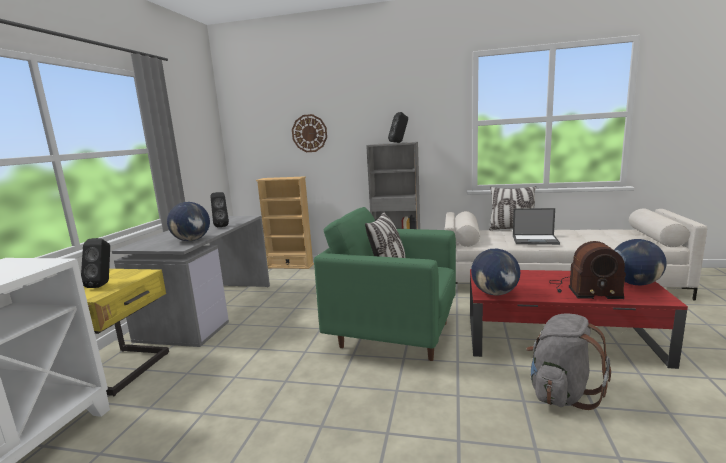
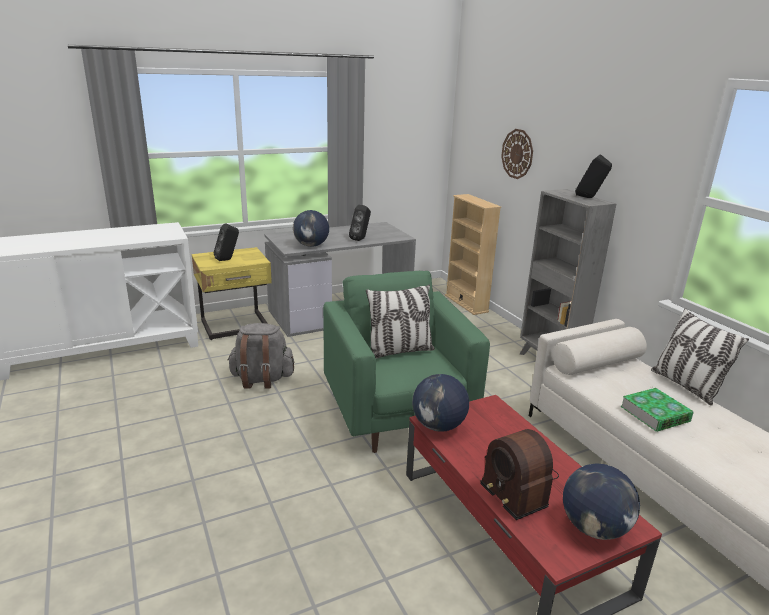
camera: 50 degrees right, 10 degrees up
laptop [513,208,560,245] -> book [621,388,694,432]
grey backpack [526,313,611,410] -> grey backpack moved to [227,323,294,389]

